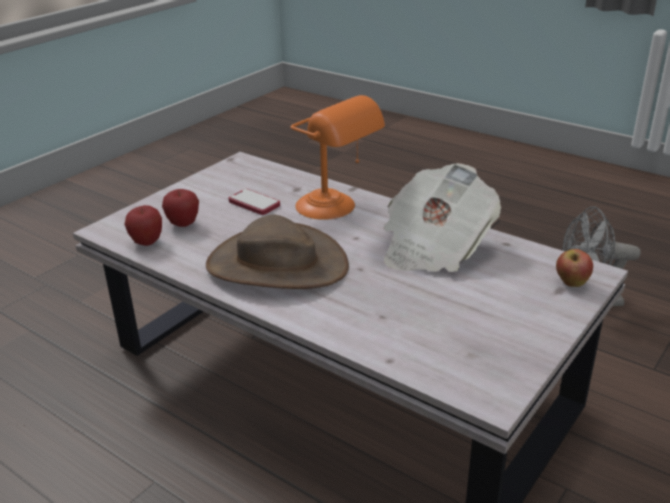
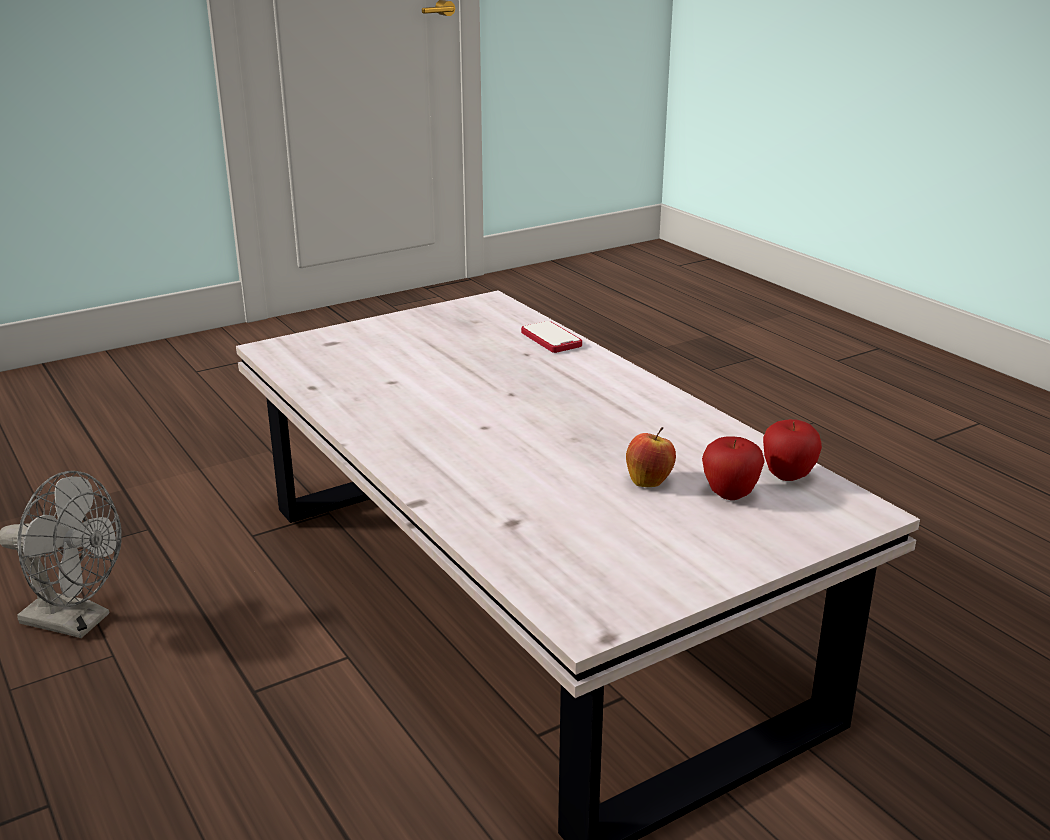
camera: 160 degrees left, 5 degrees down
brown hat [206,215,349,289] -> none
phone [229,189,280,215] -> phone moved to [521,321,582,353]
orange table lamp [290,95,385,220] -> none
newspaper [383,163,501,272] -> none
apple [556,249,593,287] -> apple moved to [626,427,676,487]

